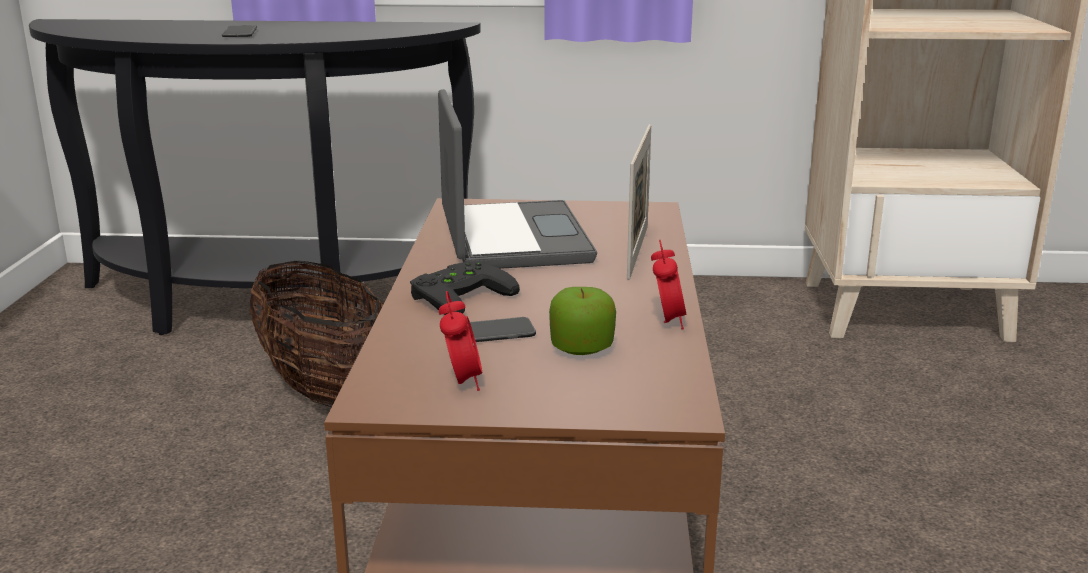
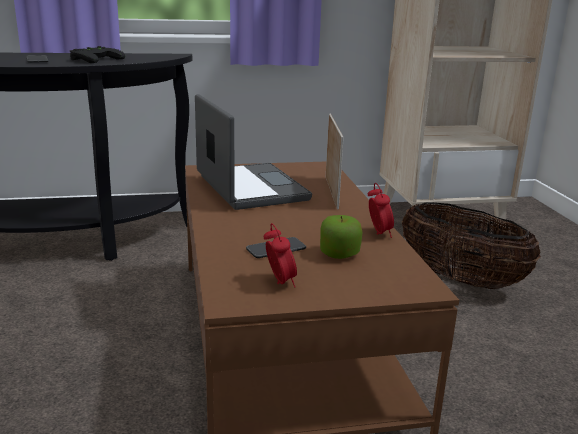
camera: 15 degrees left, 0 degrees up
basket [250,261,384,407] -> basket moved to [402,202,541,289]
black game controller [410,261,520,315] -> black game controller moved to [70,46,125,63]

